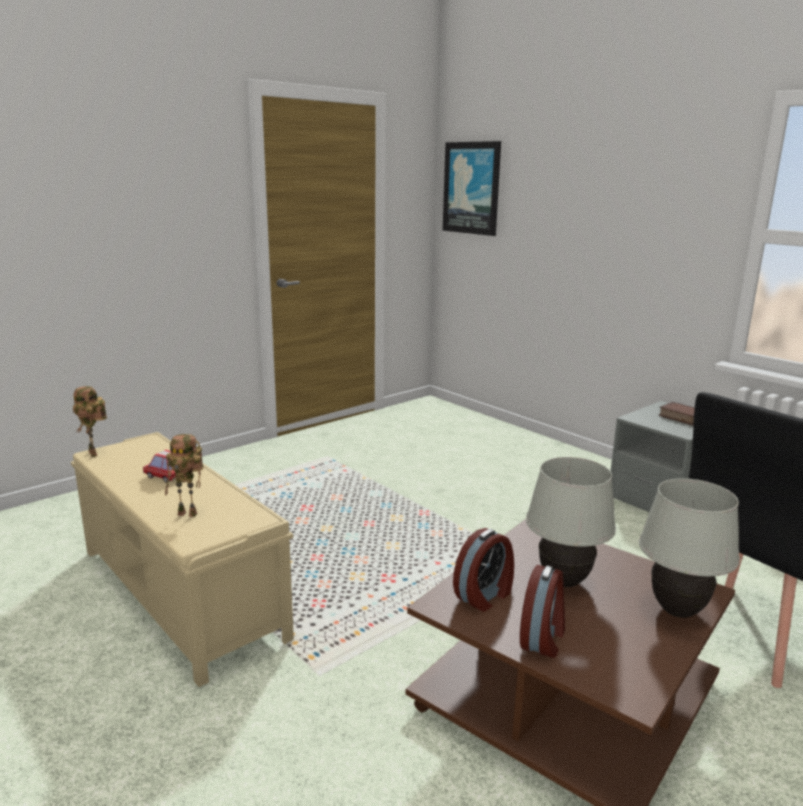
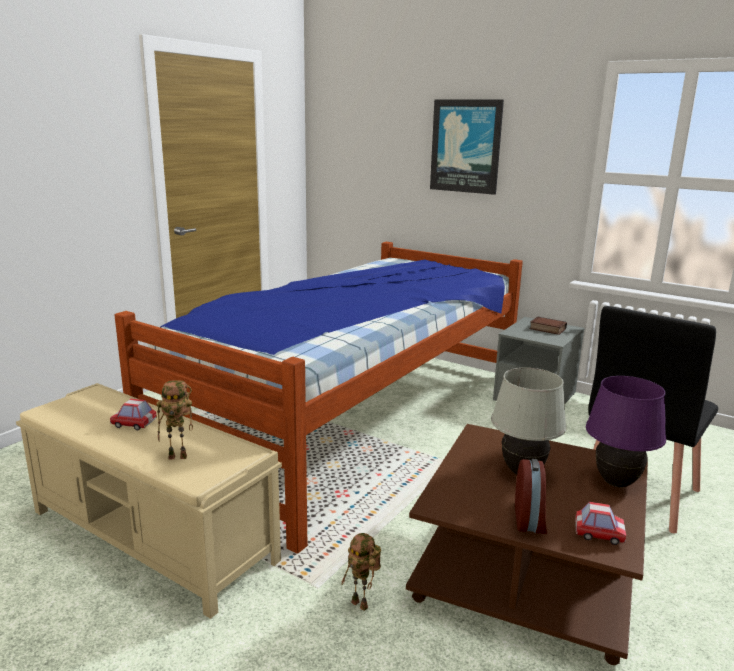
camera: 15 degrees left, 0 degrees up
toy robot [73,386,107,457] -> toy robot moved to [341,533,381,611]
picture [443,141,501,236] -> picture moved to [430,100,504,195]
alarm clock [453,528,514,612] -> none
white table lamp [639,478,740,618] -> purple table lamp [586,376,666,488]
none -> bed [115,242,523,554]
none -> toy car [575,502,626,545]

